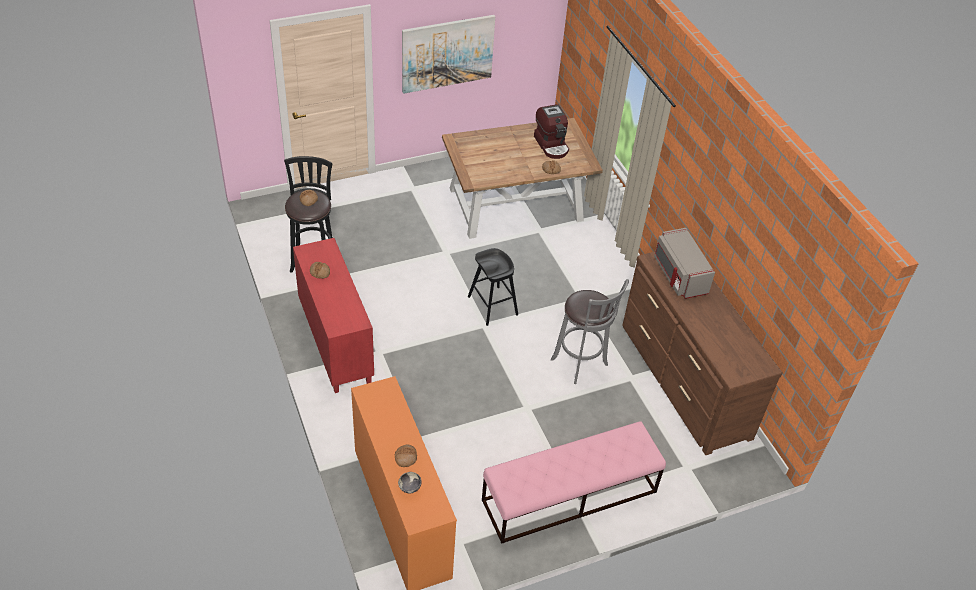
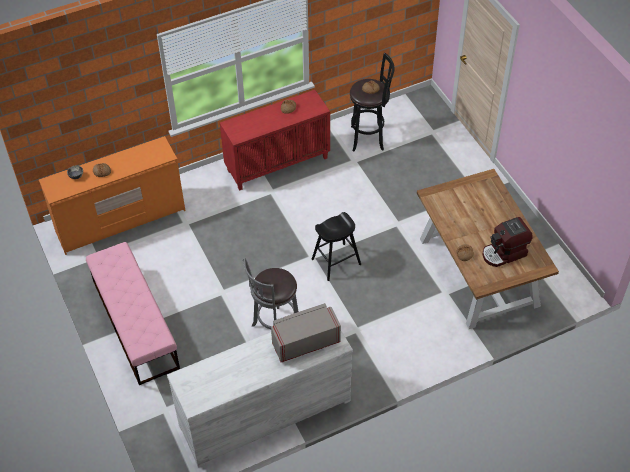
camera: 90 degrees right, 5 degrees up
picture [402,15,495,94] -> none
brown dresser [622,252,782,455] -> white dresser [167,331,353,468]

